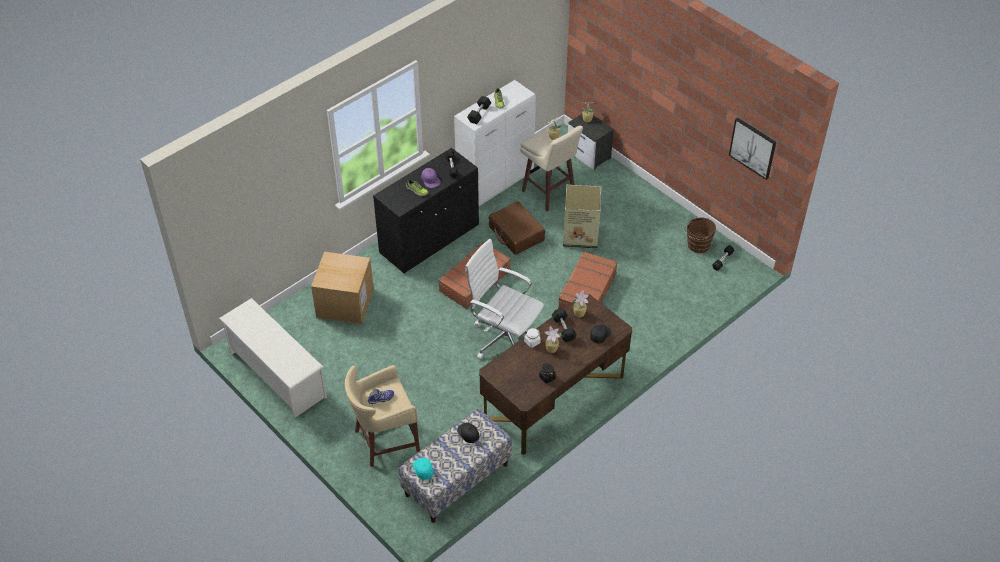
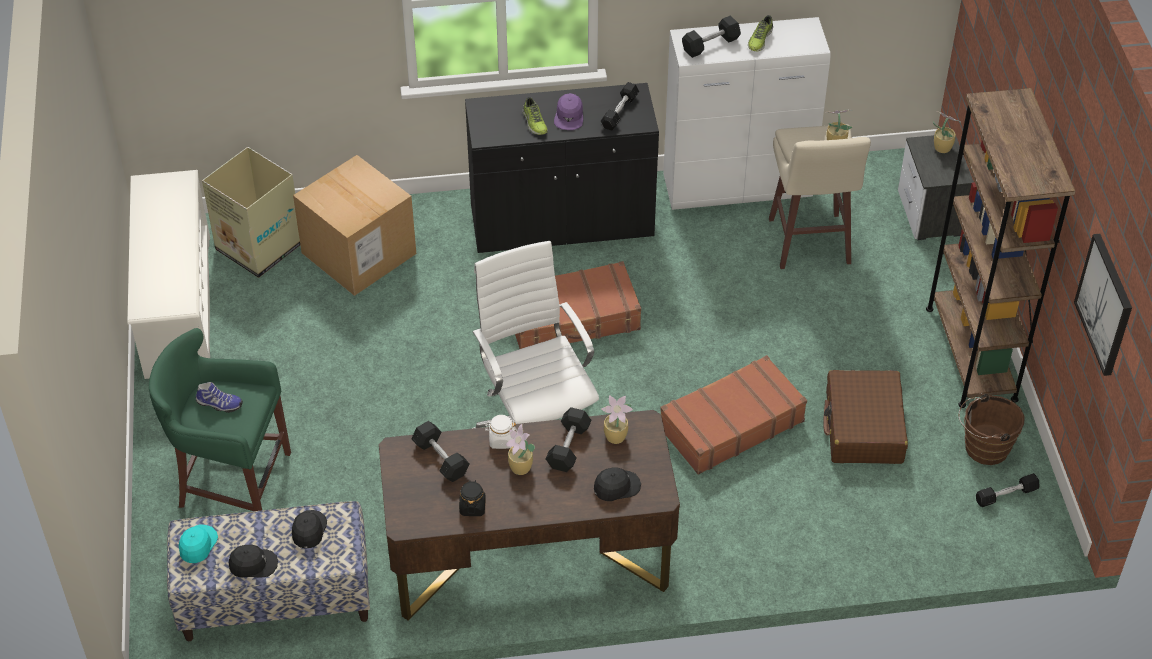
camera: 35 degrees right, 0 degrees up
beige stool [345,365,420,467] -> green stool [149,328,291,511]
brown suitcase [489,201,545,255] -> brown suitcase moved to [823,370,908,464]
cardboard box [563,185,601,248] -> cardboard box moved to [202,147,300,278]
none -> black cap [229,545,278,578]
none -> black dumbbell [411,421,470,482]
none -> brown bookcase [926,88,1076,408]

